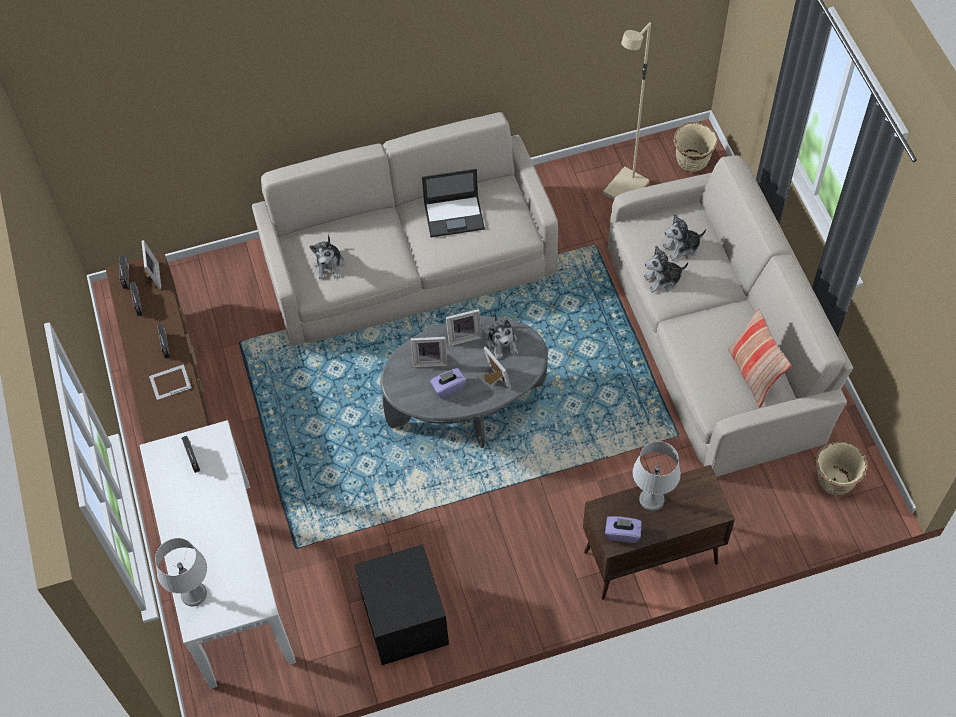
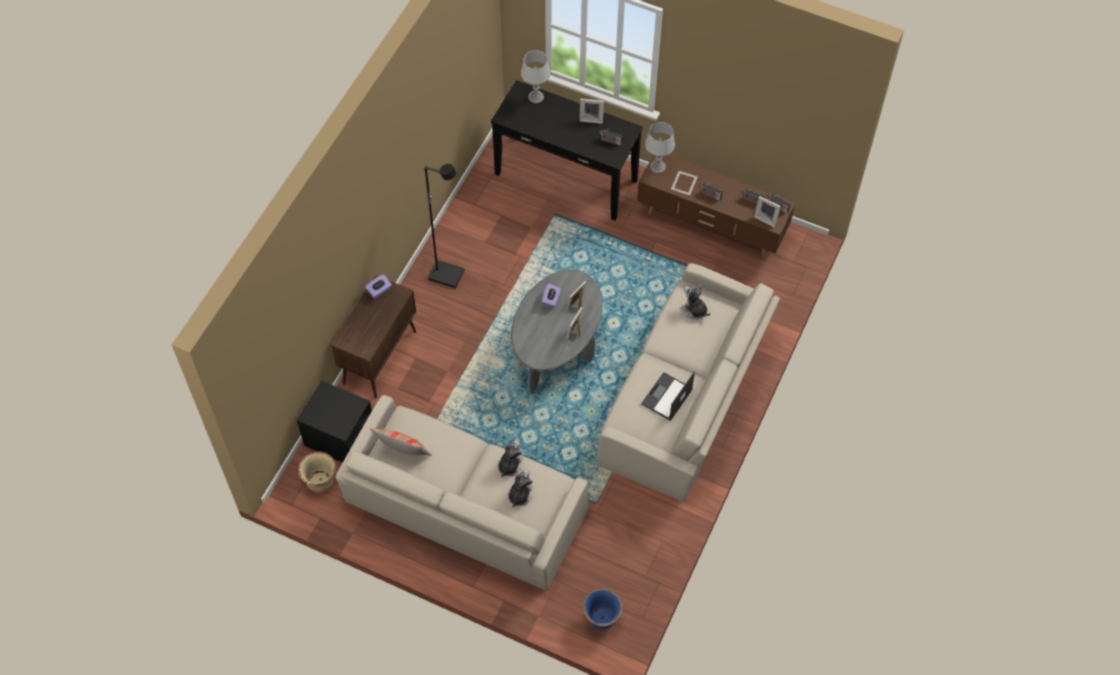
camera: 130 degrees right, 0 degrees up
white console table [140,420,296,689] -> black console table [491,80,643,220]
black nightstand [354,544,449,665] -> black nightstand moved to [297,380,372,462]
picture frame [484,346,511,390] -> picture frame moved to [579,99,604,124]
plush toy [487,312,518,360] -> none
beige floor lamp [603,22,651,199] -> none
grey table lamp [633,441,681,511] -> grey table lamp moved to [645,122,675,174]
beige planter [674,122,719,172] -> blue planter [583,588,623,630]
none -> black floor lamp [425,164,464,288]

